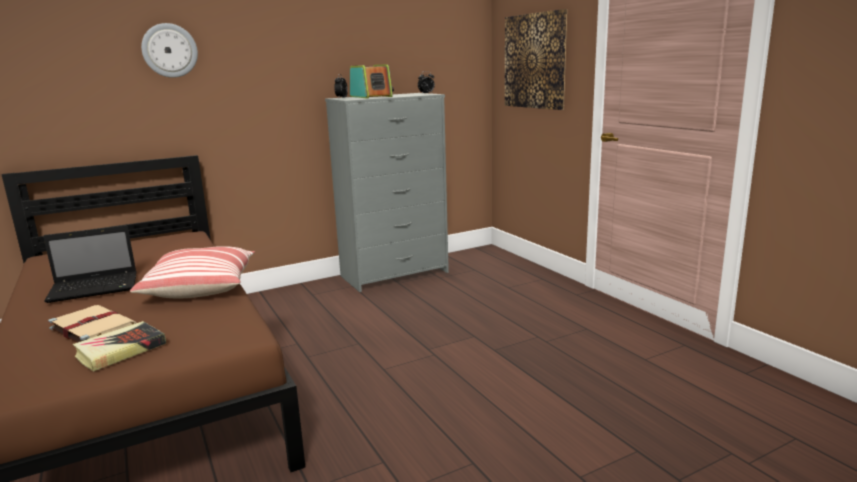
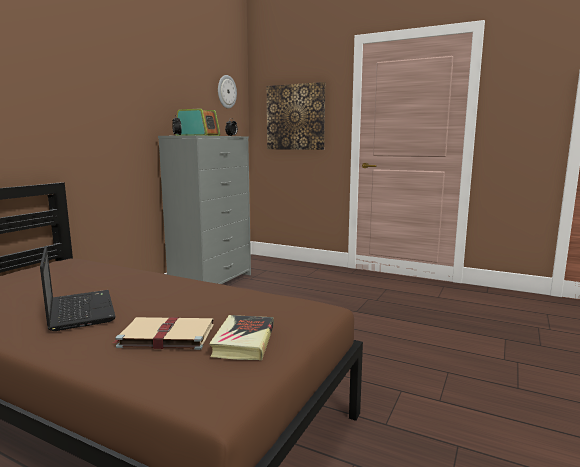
camera: 35 degrees left, 5 degrees down
laptop [43,225,137,303] -> laptop turned 60 degrees counterclockwise [40,246,116,331]
pillow [130,246,255,299] -> none
wall clock [141,23,198,78] -> wall clock moved to [218,75,237,109]

